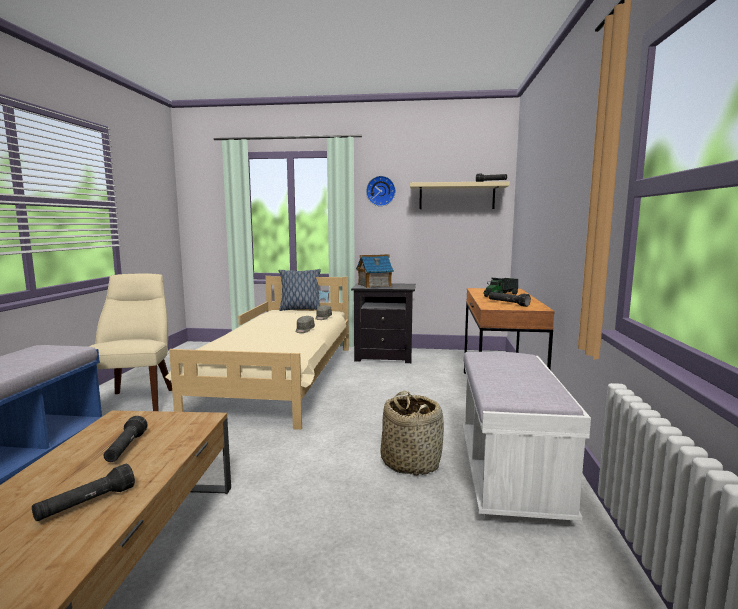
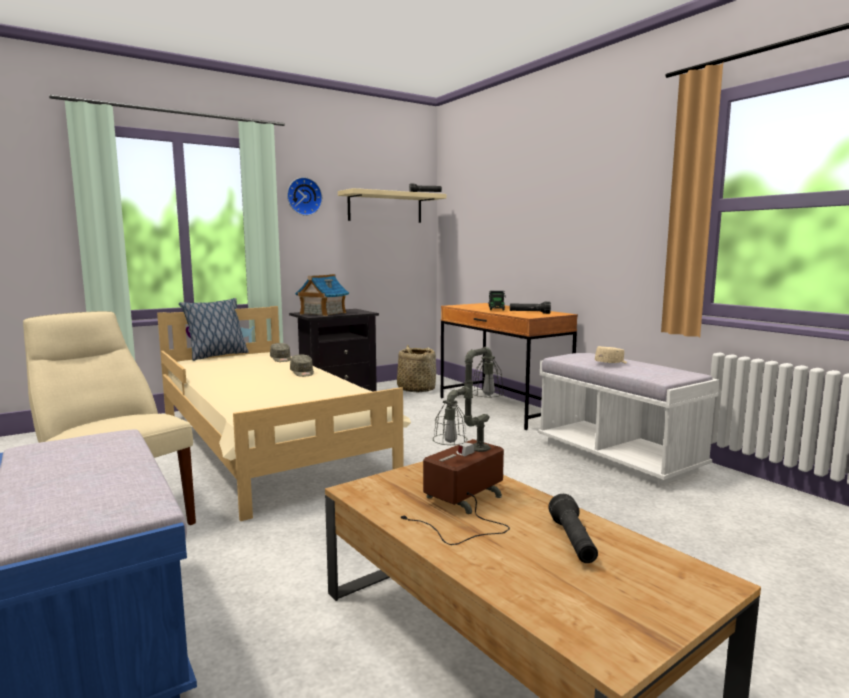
camera: 40 degrees left, 0 degrees up
black flashlight [104,416,148,462] -> table lamp [401,347,510,545]
basket [381,391,444,476] -> basket moved to [397,345,436,392]
none -> beige cap [595,346,627,364]

